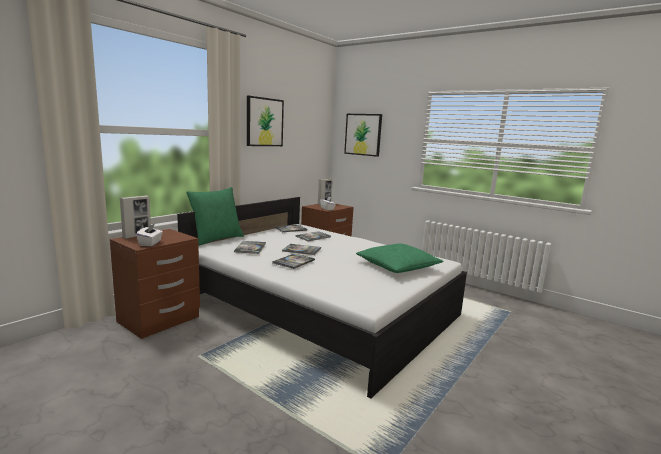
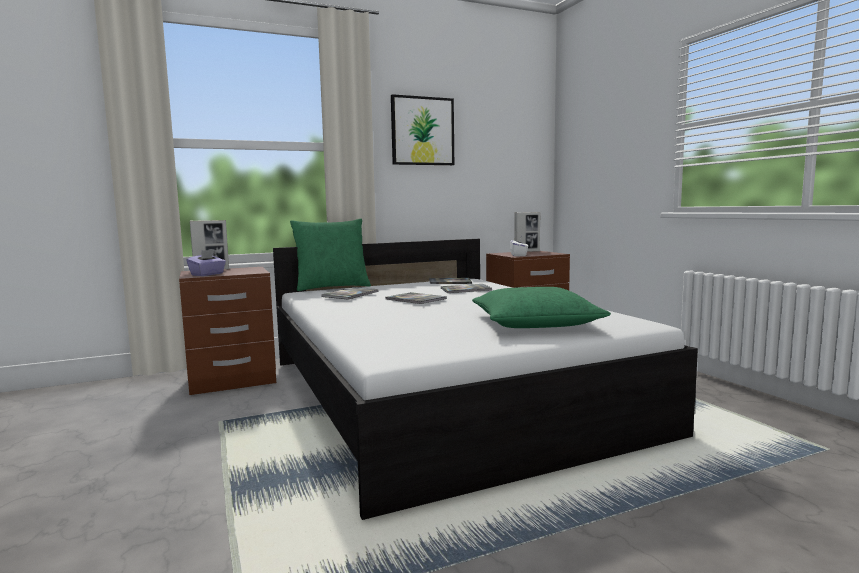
camera: 30 degrees right, 5 degrees down
white tissue box [136,224,163,246] -> purple tissue box [186,250,226,276]
book [272,254,315,269] -> none
picture [344,114,382,157] -> none

